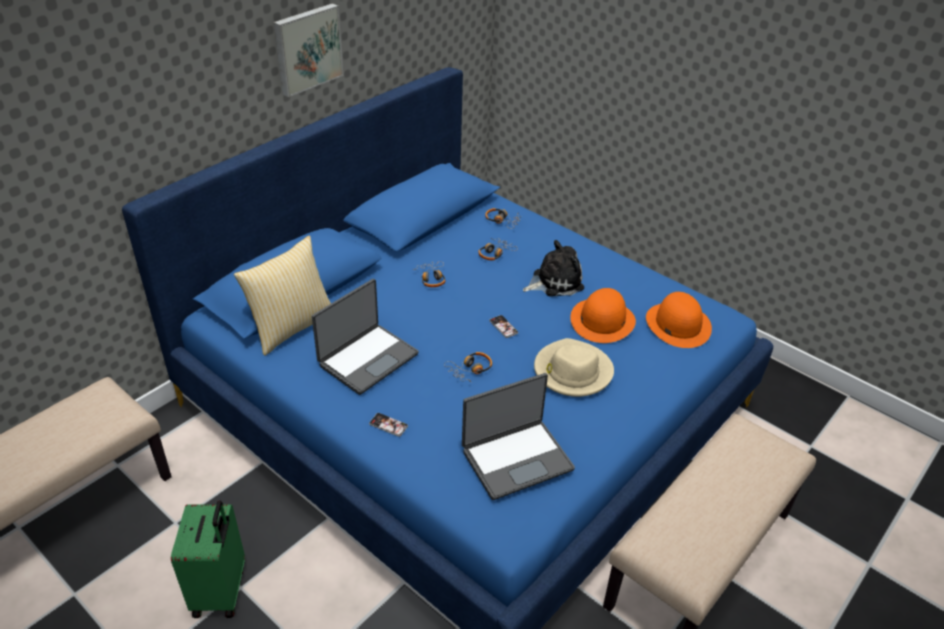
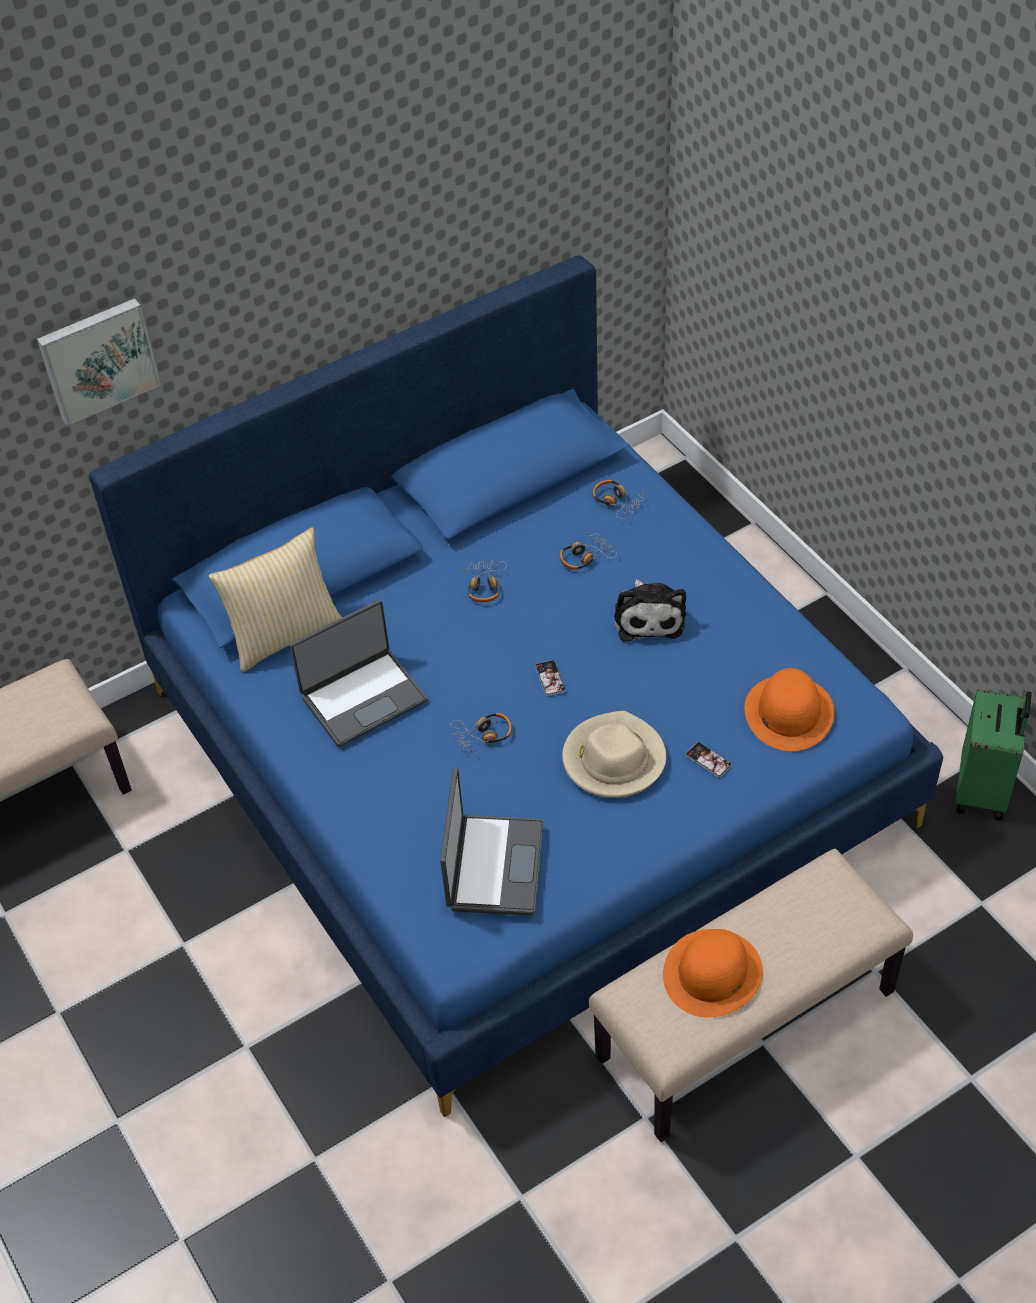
camera: 20 degrees right, 10 degrees up
green suitcase [171,501,245,618] -> green suitcase moved to [956,689,1032,820]
picture [273,3,343,97] -> picture moved to [37,298,161,426]
phone [369,413,408,437] -> phone moved to [686,742,732,777]
laptop [462,373,575,500] -> laptop turned 75 degrees counterclockwise [440,768,544,916]
plush toy [523,240,584,297] -> plush toy turned 90 degrees clockwise [614,579,686,641]
orange hat [570,288,636,343] -> orange hat moved to [663,929,763,1018]

